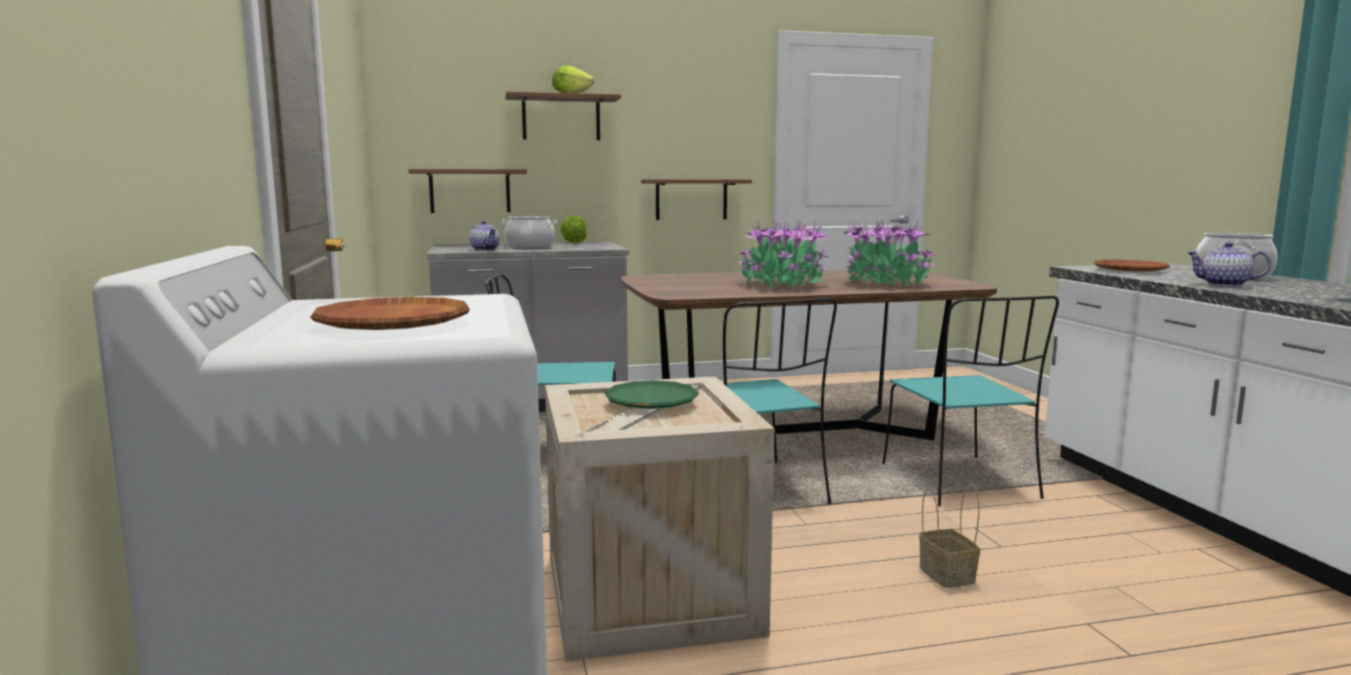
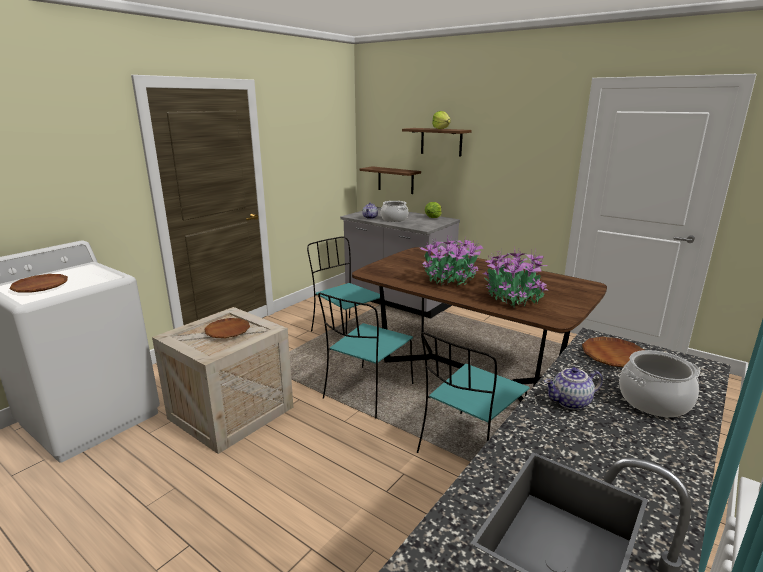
camera: 50 degrees right, 10 degrees up
green plate [604,380,699,409] -> brown plate [204,318,250,338]
brown shelf [641,179,752,220] -> none
basket [919,484,980,588] -> none
teapot [1187,242,1271,286] -> teapot turned 90 degrees counterclockwise [544,367,603,410]

